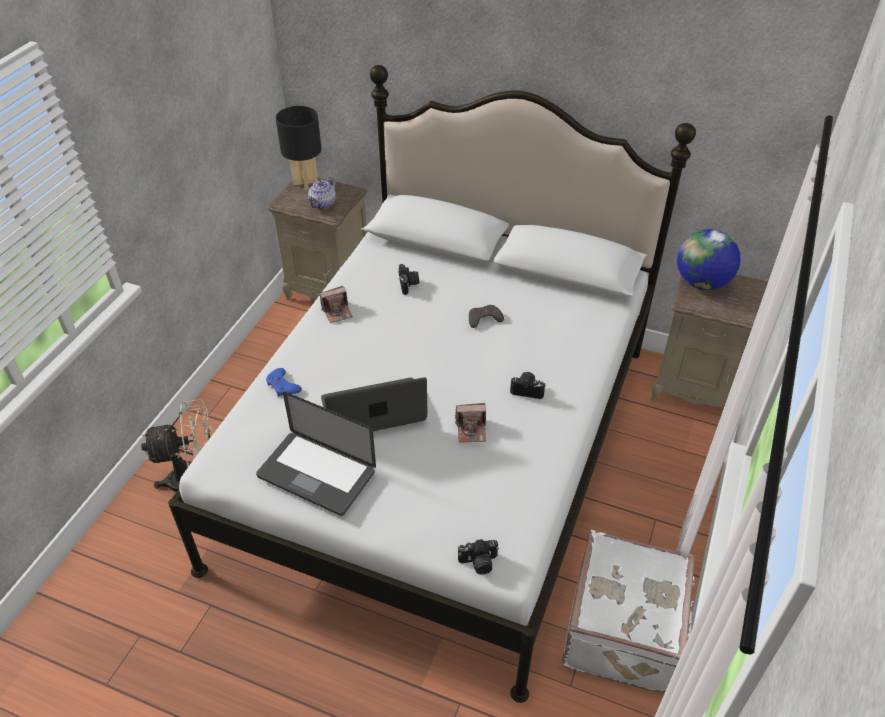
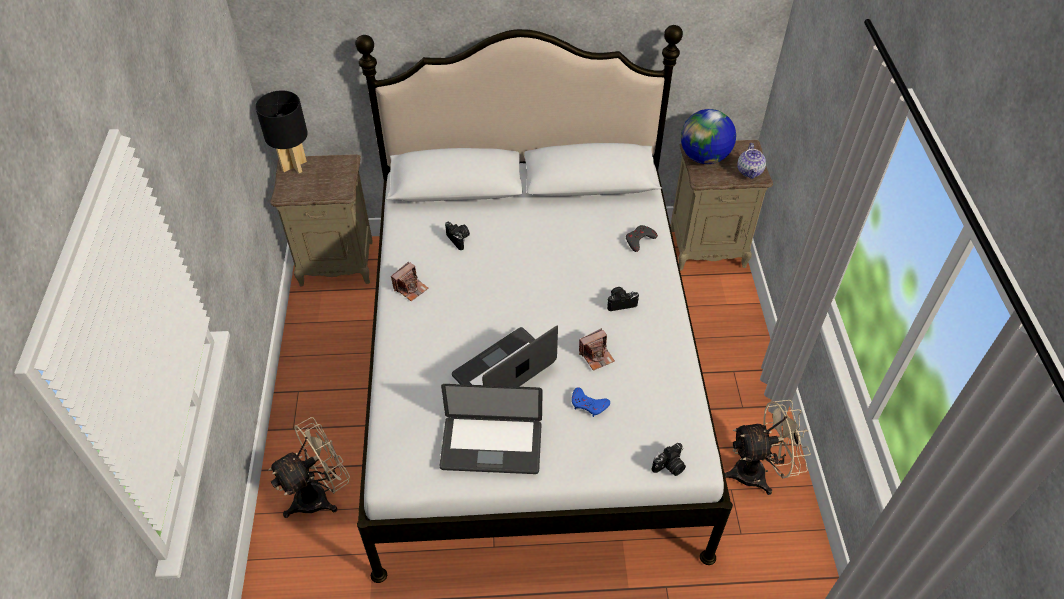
camera: 25 degrees left, 5 degrees up
blue game controller [266,368,302,397] -> blue game controller moved to [572,387,610,417]
teapot [307,177,336,209] -> teapot moved to [737,143,766,179]
grey game controller [469,305,504,328] -> grey game controller moved to [626,225,658,252]
white suitcase [562,530,695,693] -> beige fan [724,400,811,495]

